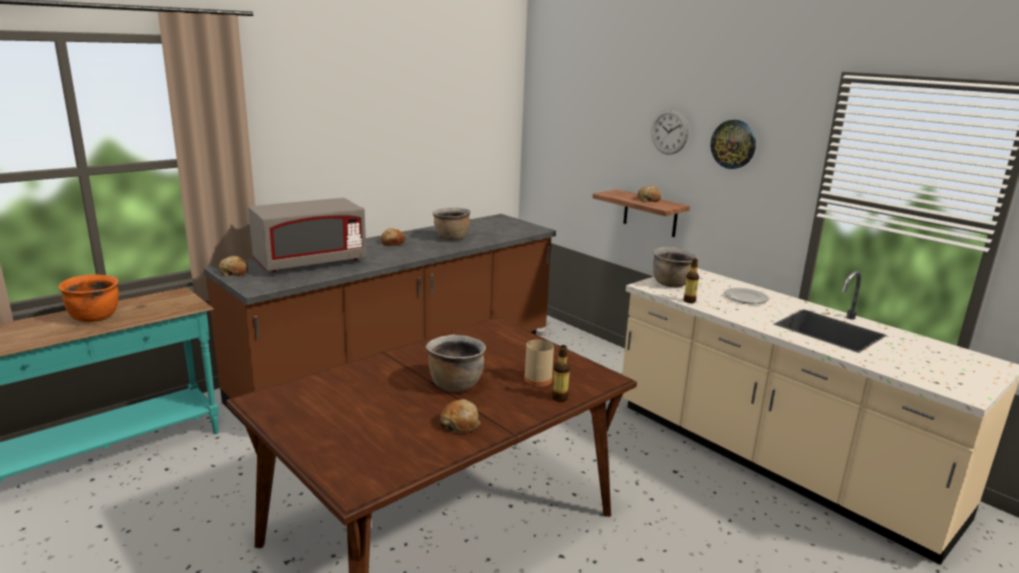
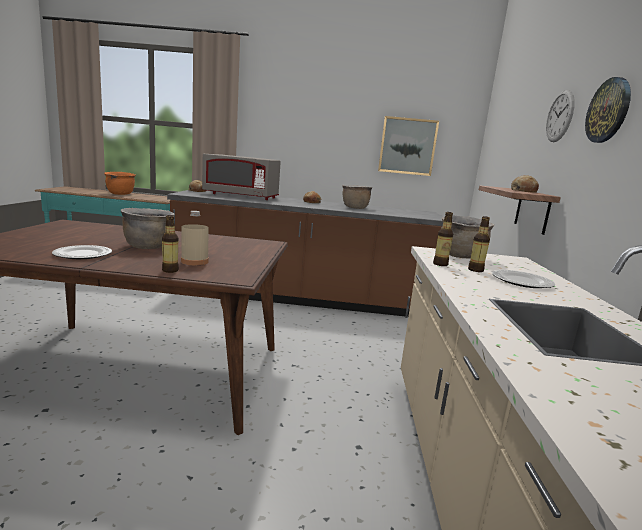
camera: 45 degrees right, 5 degrees down
bread [440,399,480,433] -> plate [52,245,112,259]
none -> picture [378,116,439,176]
none -> bottle [468,216,490,272]

